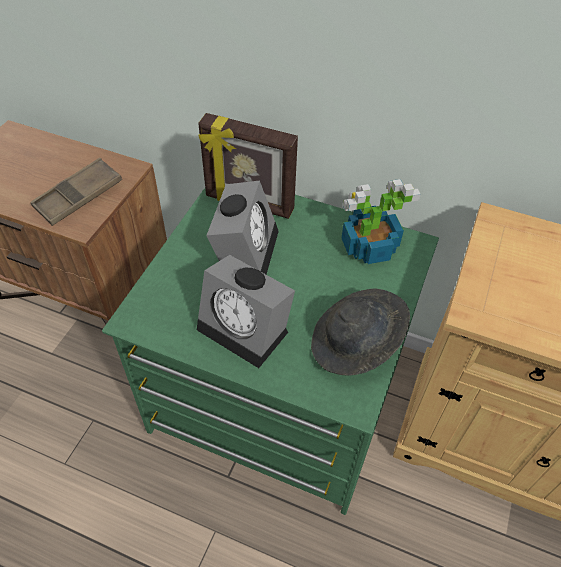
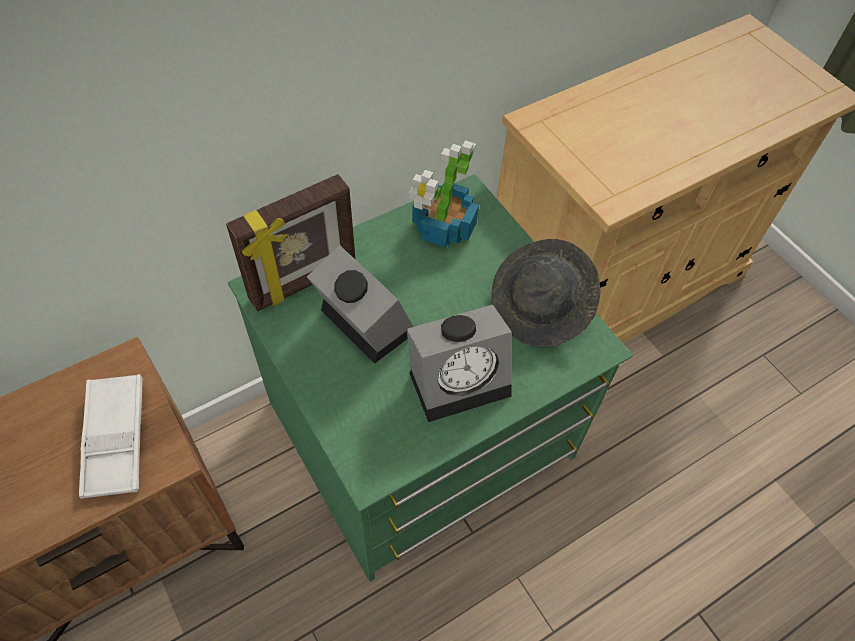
camera: 55 degrees left, 5 degrees up
brown tray [30,158,122,226] -> white tray [79,374,143,499]

